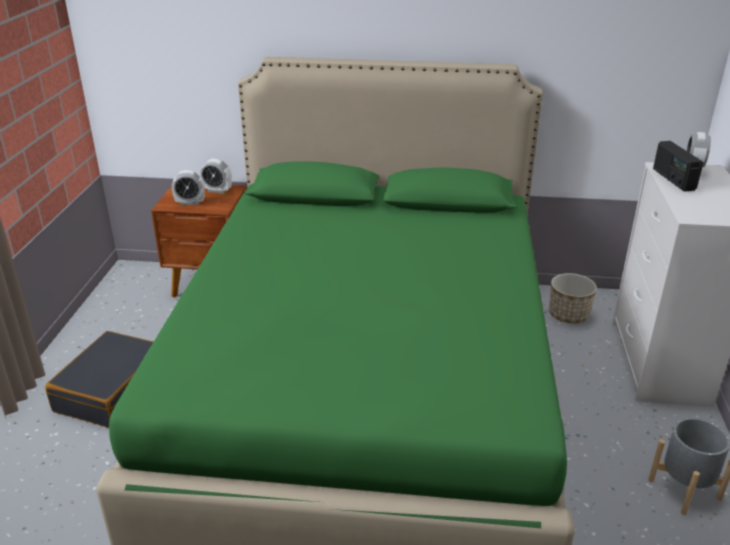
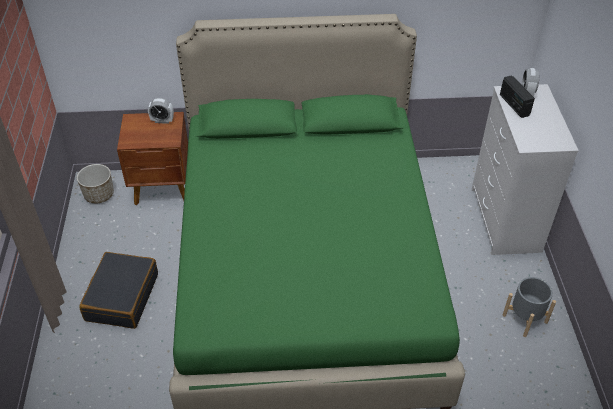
camera: 10 degrees left, 15 degrees up
alarm clock [172,170,205,205] -> none
planter [549,273,597,323] -> planter moved to [77,164,114,203]

